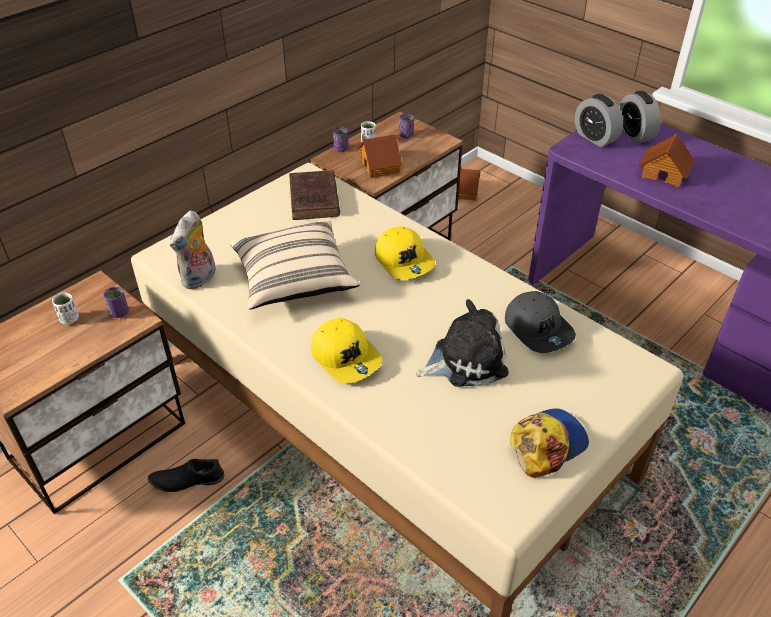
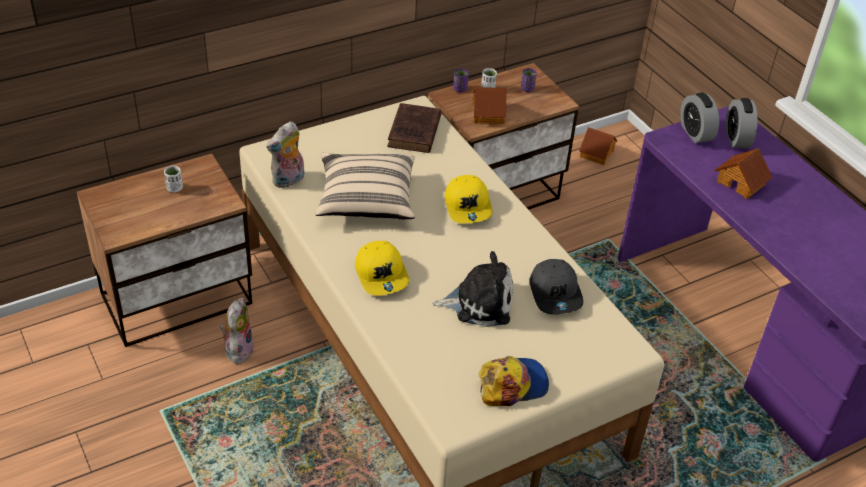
camera: 15 degrees right, 0 degrees up
purple cup [104,287,129,318] -> none
black shoe [148,459,224,492] -> plush toy [220,298,254,364]

